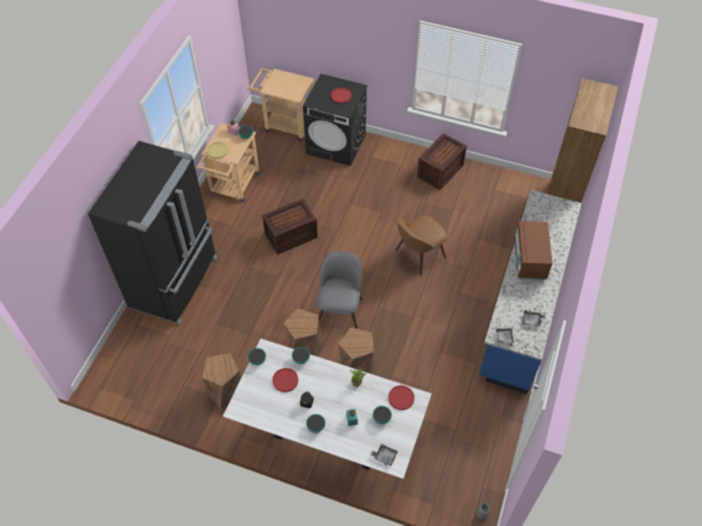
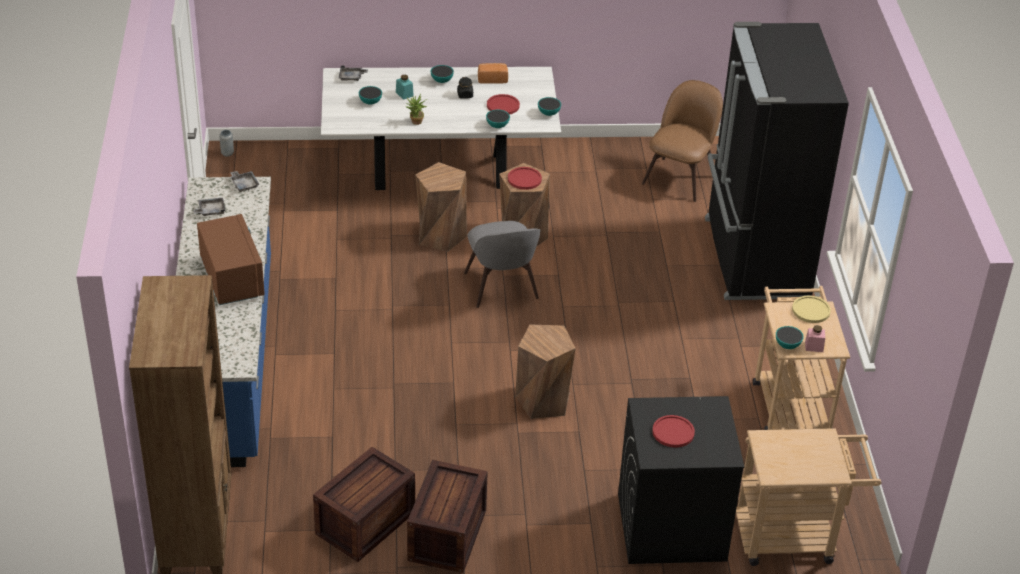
camera: 155 degrees right, 15 degrees down
brown stool [202,353,241,409] -> brown stool moved to [515,324,576,419]
crate [262,199,318,255] -> crate moved to [313,447,415,562]
red plate [388,385,414,410] -> red plate moved to [508,167,542,190]
brown chair [395,215,448,275] -> brown chair moved to [642,80,723,202]
none -> bread [478,63,508,84]

